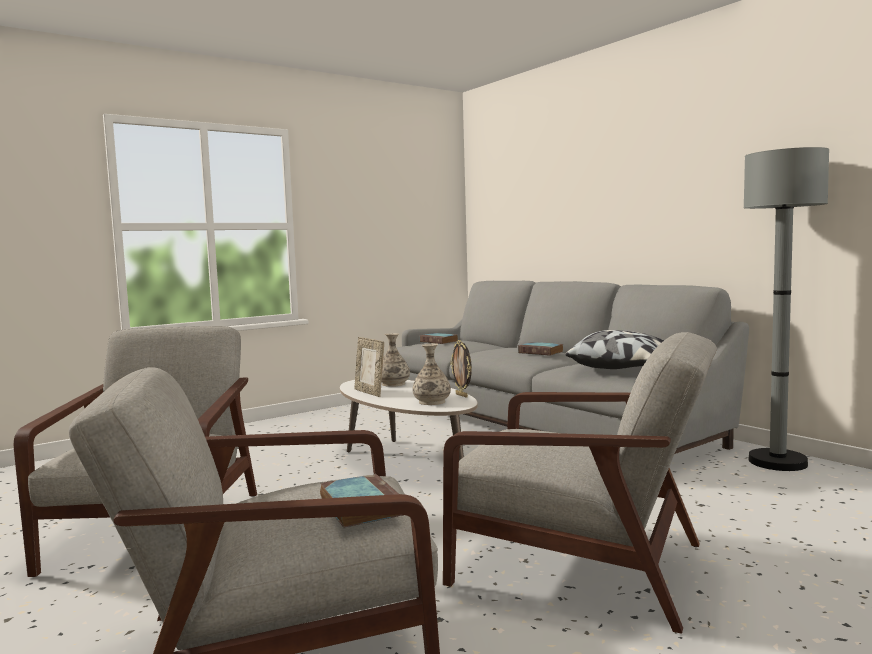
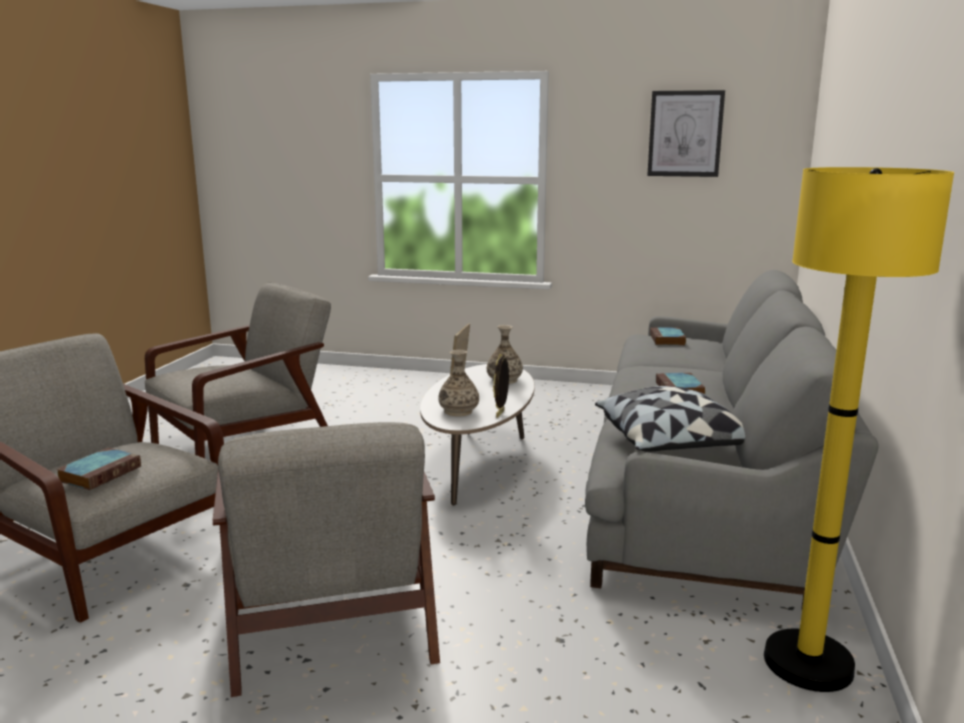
camera: 50 degrees right, 10 degrees up
grey floor lamp [744,147,829,471] -> yellow floor lamp [764,167,954,692]
none -> picture [647,90,725,177]

